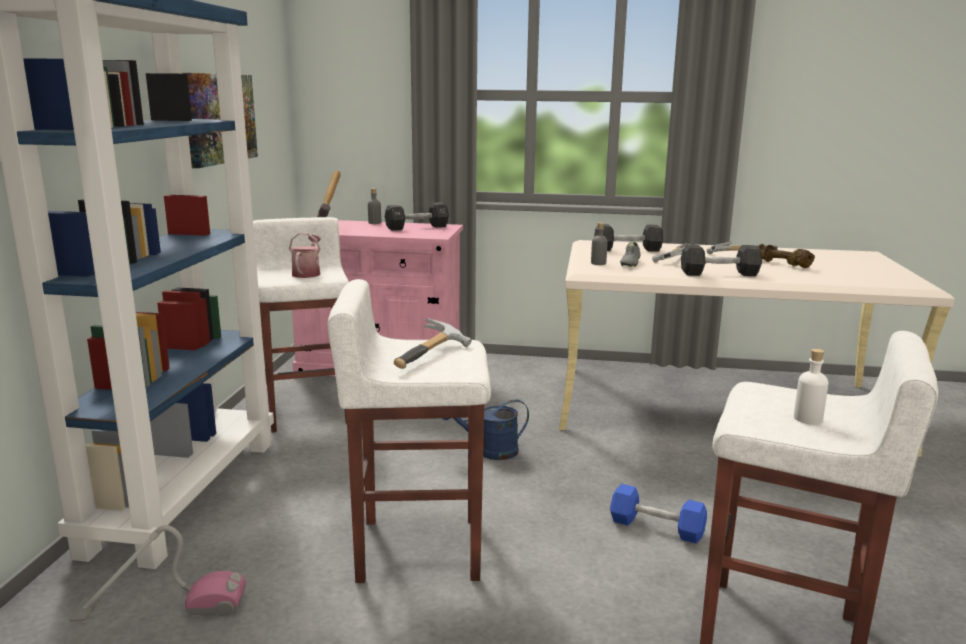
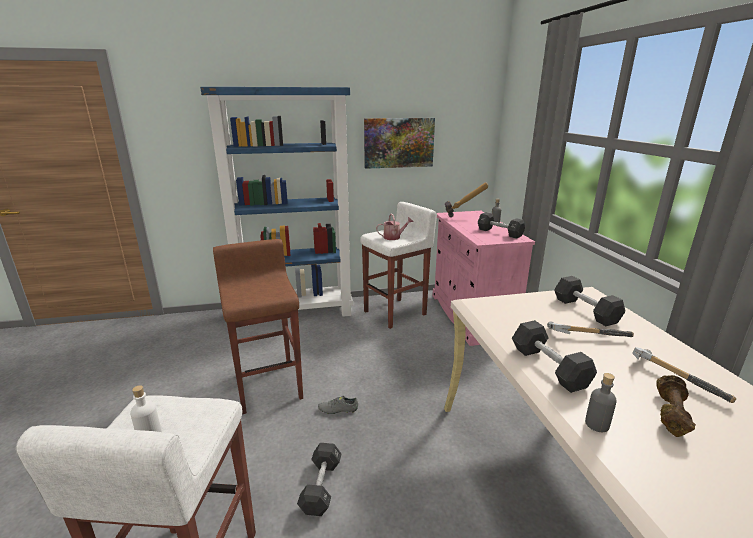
camera: 70 degrees right, 5 degrees up
vacuum cleaner [70,525,246,623] -> none
white stool [328,279,491,583] -> brown stool [213,239,303,414]
hammer [394,318,472,369] -> none
blue watering can [442,399,529,460] -> none
grey bottle [591,222,608,265] -> grey bottle moved to [585,373,617,432]
blue dumbbell [610,484,707,544] -> black dumbbell [297,443,341,516]
grey shoe [620,242,640,267] -> grey shoe moved to [318,396,358,414]

